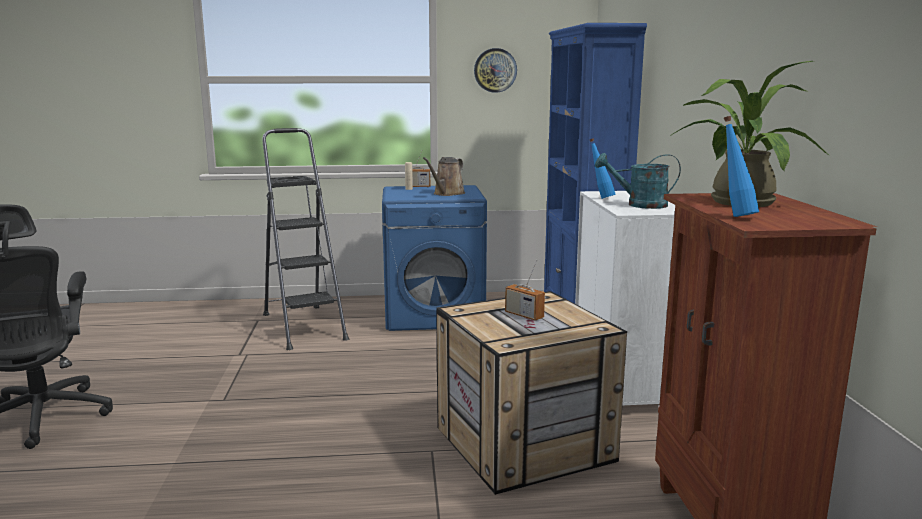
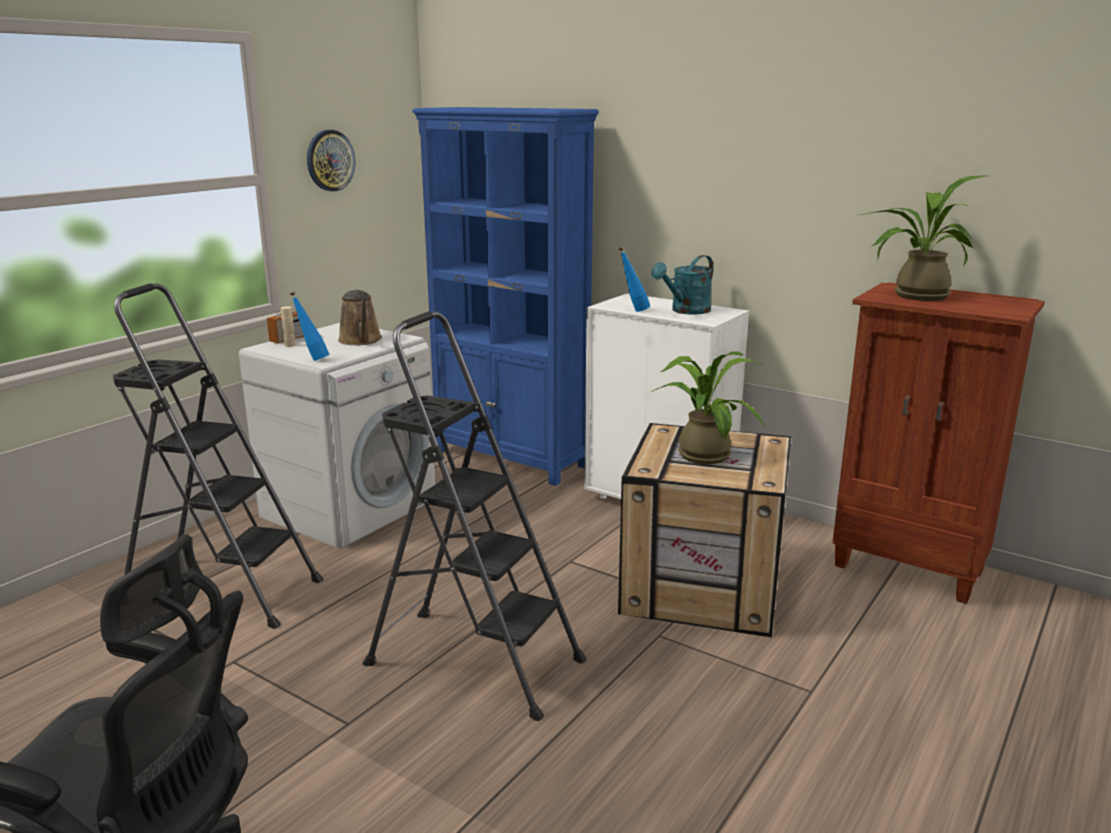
camera: 50 degrees left, 5 degrees up
blue washing machine [382,185,487,331] -> white washing machine [239,323,436,548]
radio [505,260,545,321] -> potted plant [651,351,765,464]
blue bottle [724,116,759,217] -> blue bottle moved to [290,292,330,361]
none -> step ladder [362,311,587,721]

